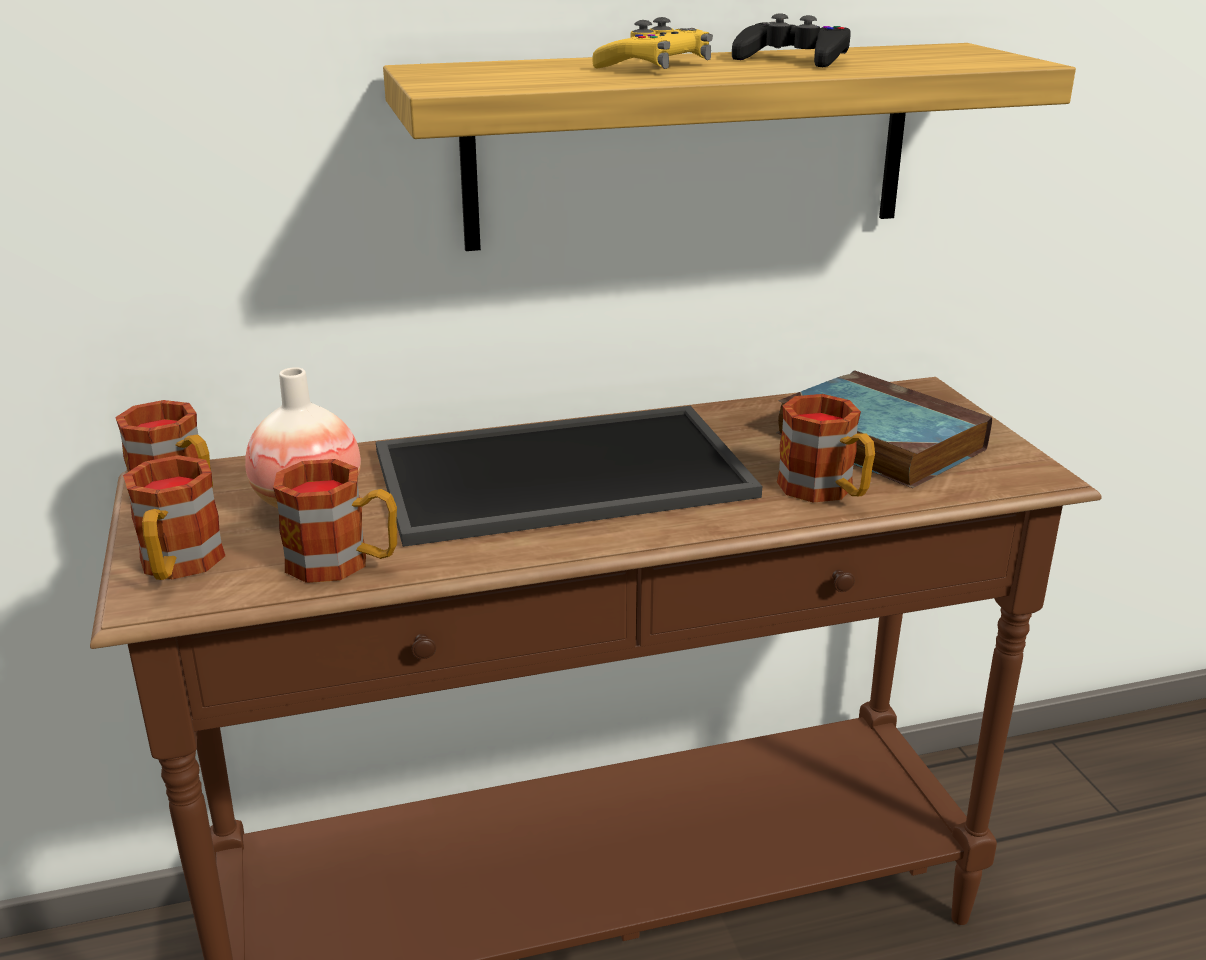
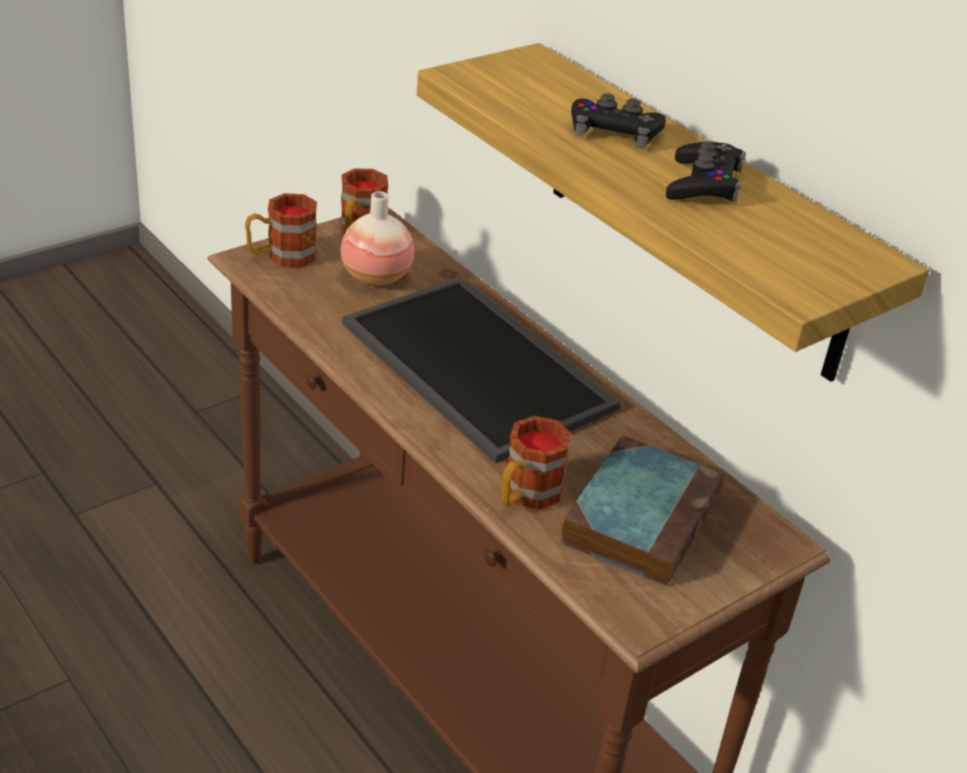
camera: 65 degrees right, 10 degrees up
mug [273,459,397,583] -> none
yellow game controller [593,17,713,69] -> black game controller [571,93,666,148]

